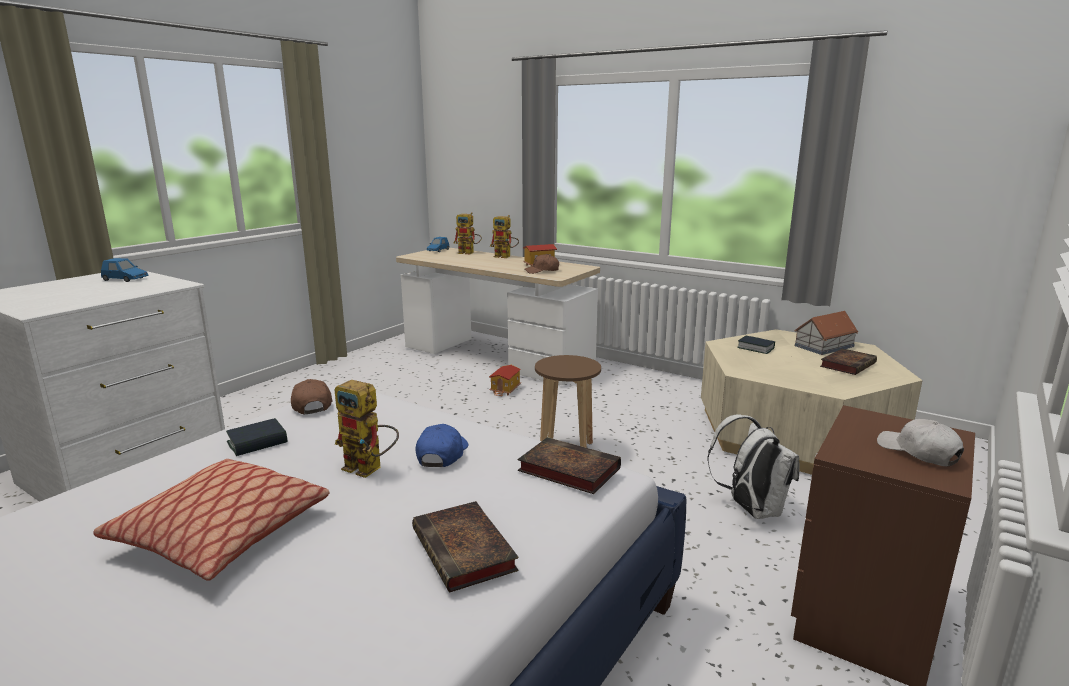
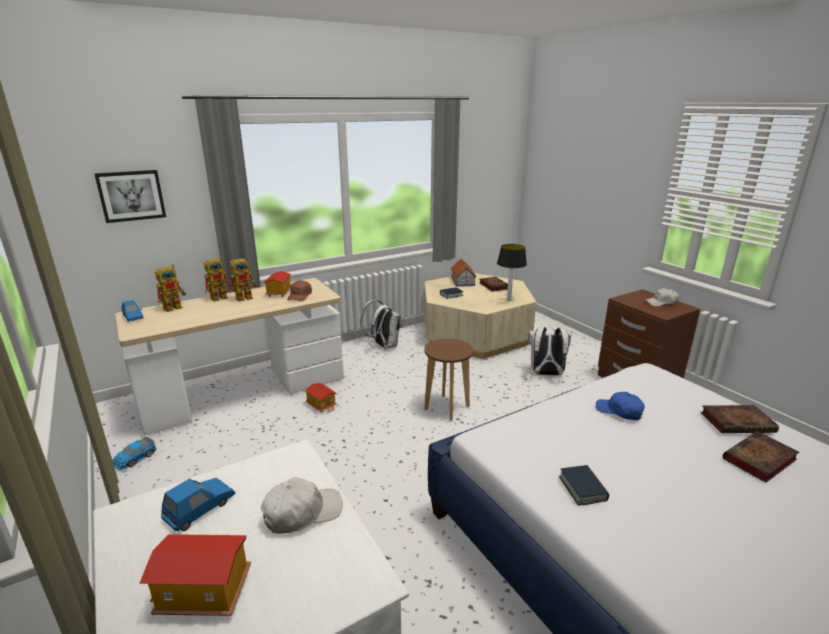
camera: 65 degrees left, 5 degrees up
pillow [94,459,329,581] -> none
brown cap [291,379,333,414] -> none
toy robot [335,380,399,478] -> toy robot moved to [230,257,257,302]
book [518,437,621,494] -> book moved to [723,431,799,483]
none -> picture [94,170,166,223]
none -> toy car [112,437,156,471]
none -> toy house [139,534,251,616]
none -> white cap [261,477,343,534]
none -> white backpack [360,300,402,349]
none -> table lamp [497,244,527,301]

